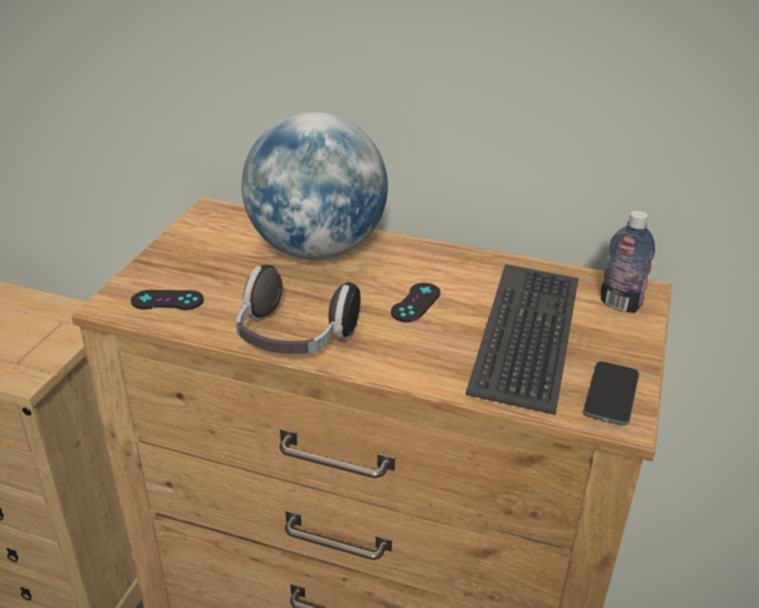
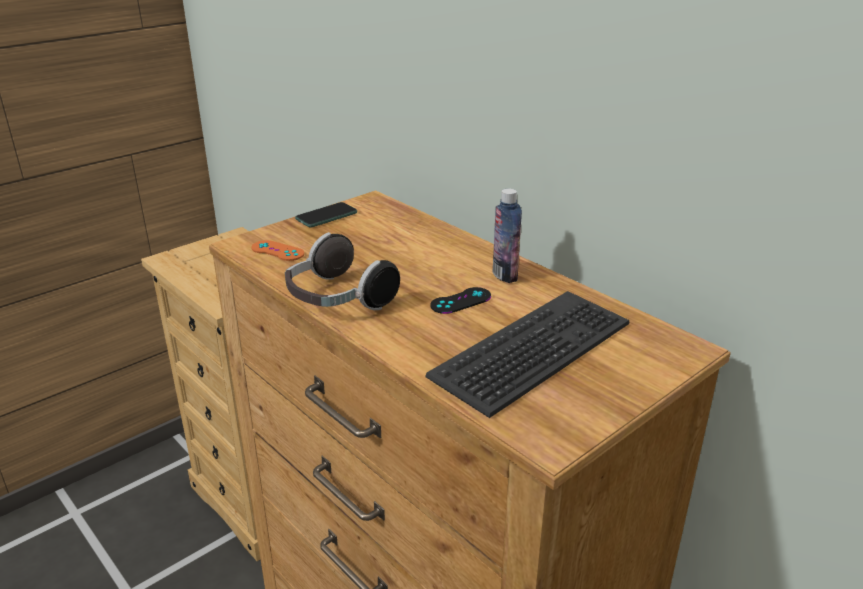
camera: 30 degrees right, 5 degrees down
black game controller [131,290,204,310] -> orange game controller [251,240,304,261]
globe [241,112,388,260] -> none
phone [583,361,639,426] -> phone moved to [295,202,357,227]
bottle [601,211,655,313] -> bottle moved to [493,189,522,283]

